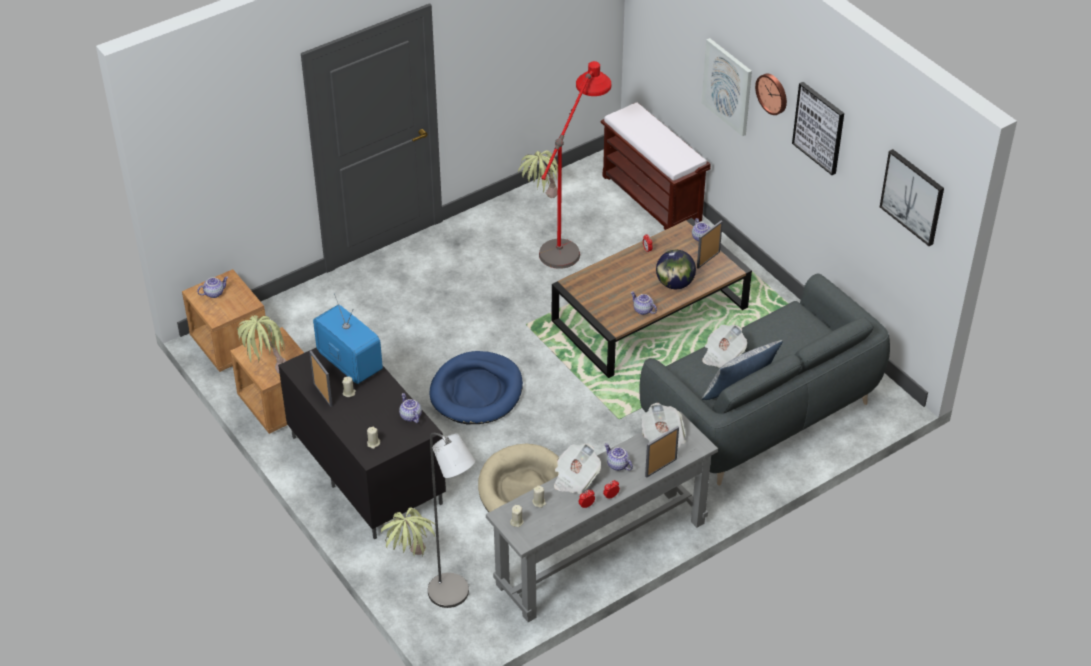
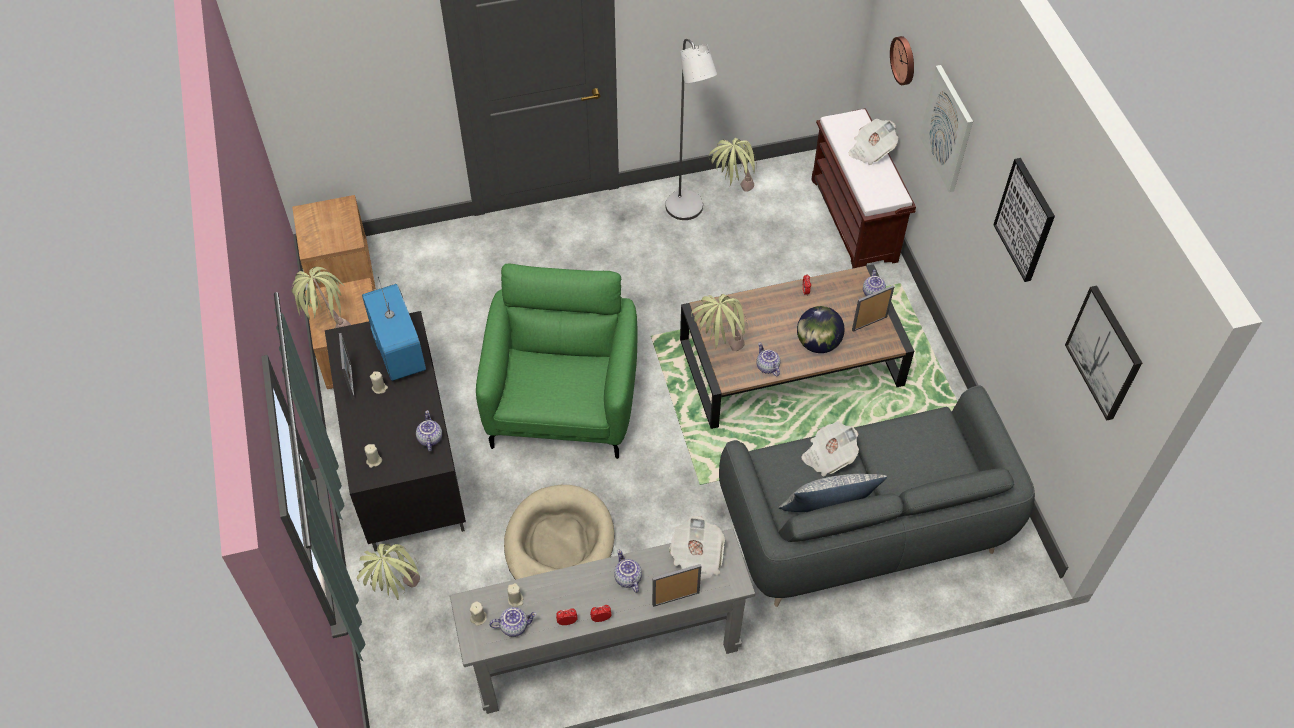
camera: 20 degrees right, 10 degrees up
teapot [197,276,228,298] -> teapot moved to [489,607,537,637]
grey floor lamp [428,433,475,608] -> grey floor lamp moved to [665,39,717,220]
blue dog bed [430,351,523,424] -> green armchair [476,263,638,459]
red floor lamp [539,61,611,269] -> none
newspaper [554,444,601,494] -> newspaper moved to [849,119,898,165]
wall clock [755,74,787,115] -> wall clock moved to [890,36,914,85]
none -> potted plant [691,294,747,351]

